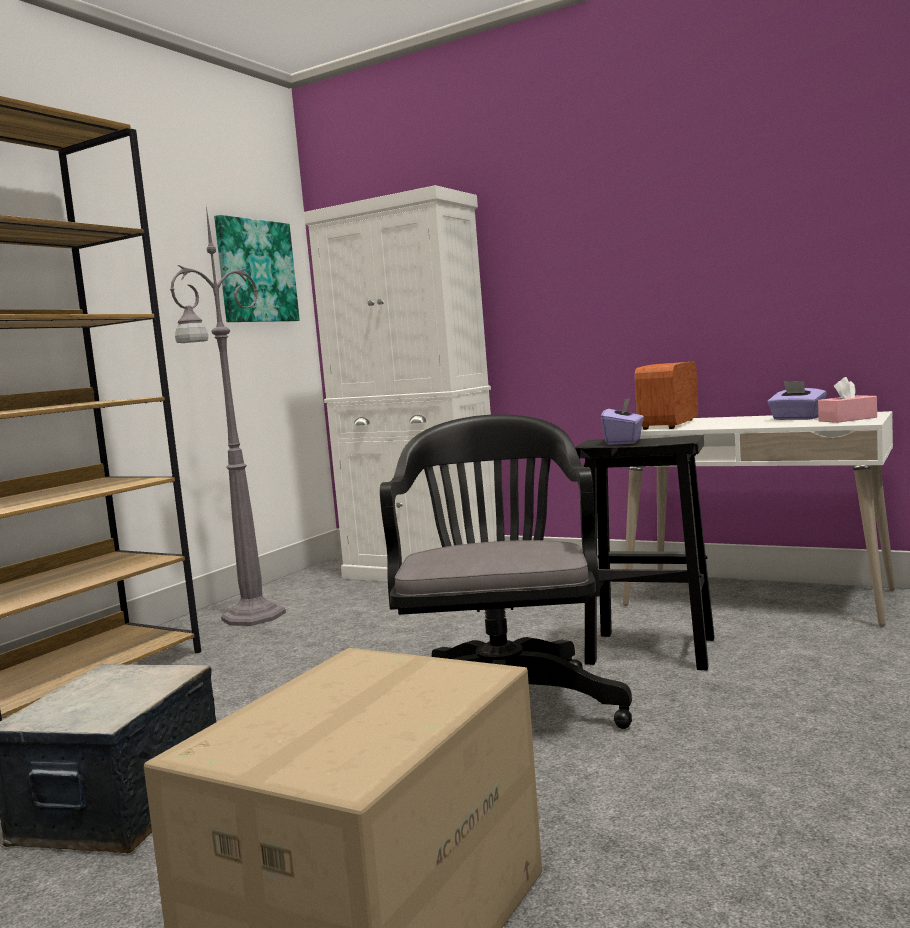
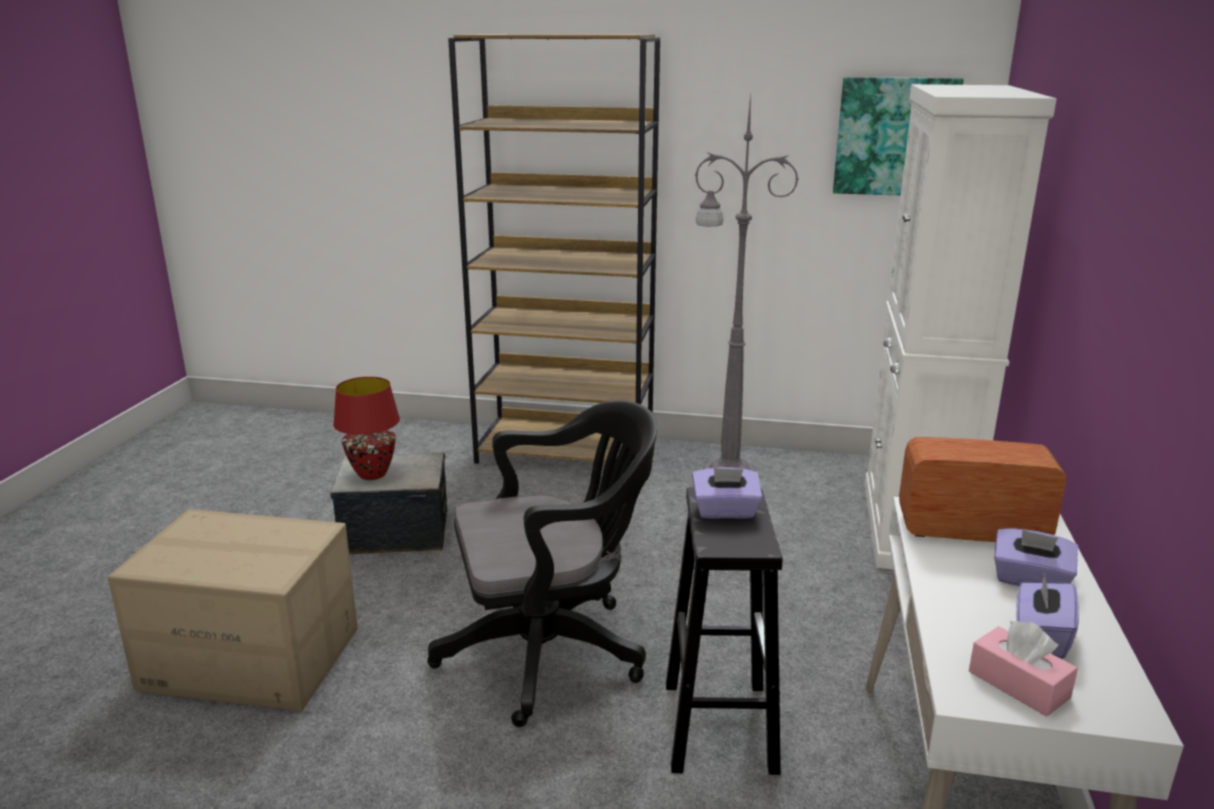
camera: 70 degrees right, 15 degrees up
none -> red table lamp [333,377,400,480]
none -> purple tissue box [994,528,1078,586]

